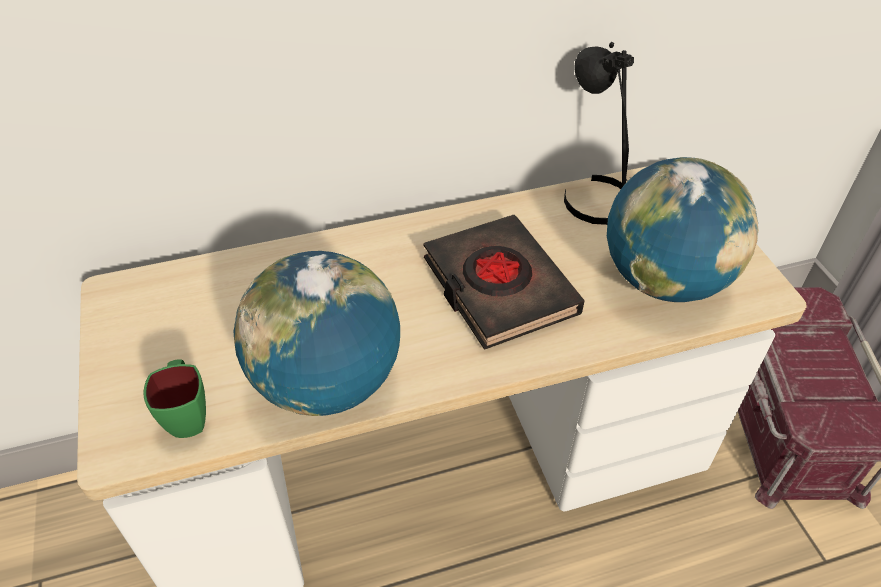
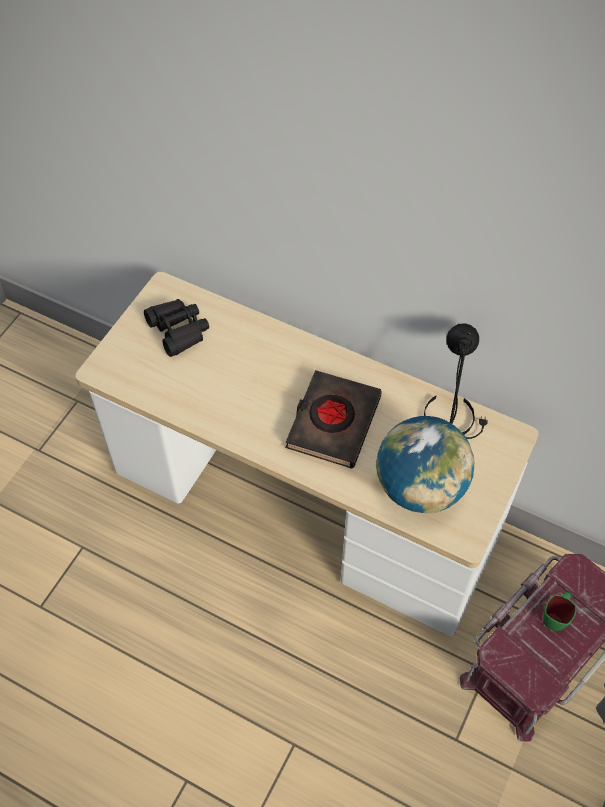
camera: 45 degrees right, 10 degrees up
green mug [143,359,206,438] -> green mug moved to [543,591,576,631]
globe [233,251,400,416] -> none
none -> black binoculars [144,299,209,357]

